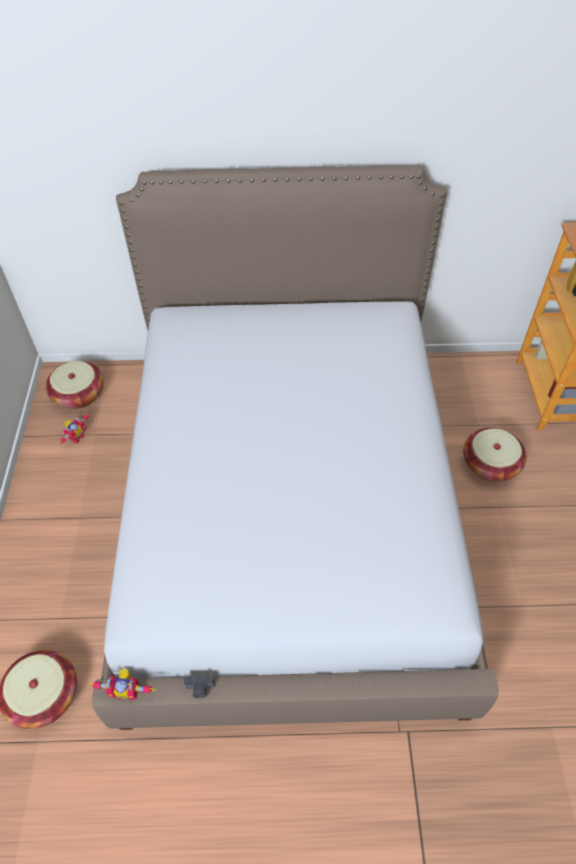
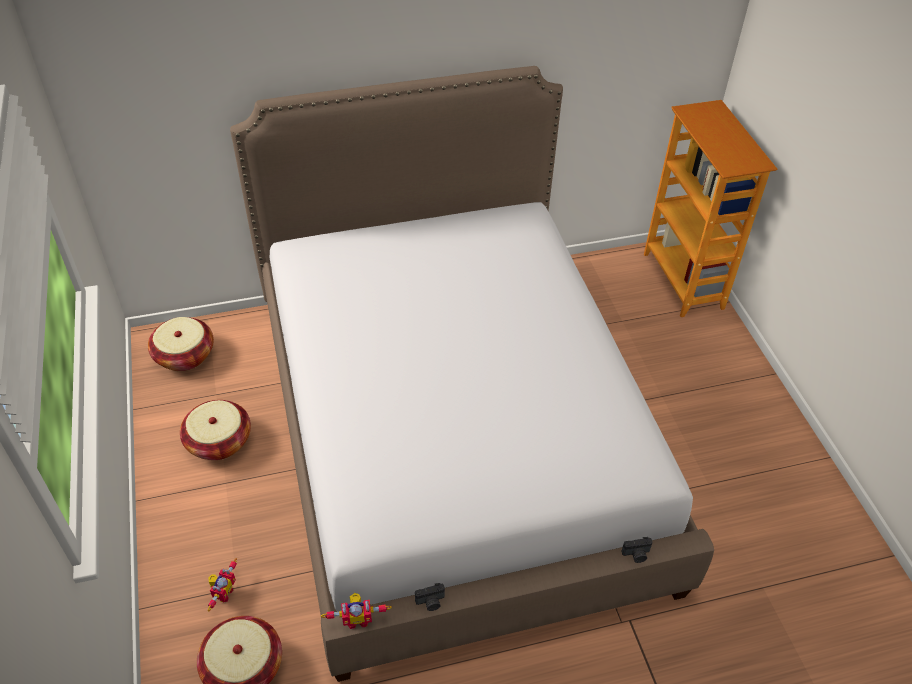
camera: 15 degrees left, 5 degrees down
toy robot [59,413,90,445] -> toy robot moved to [208,558,237,612]
basket [463,428,527,481] -> basket moved to [180,400,251,460]
none -> camera [621,537,653,563]

